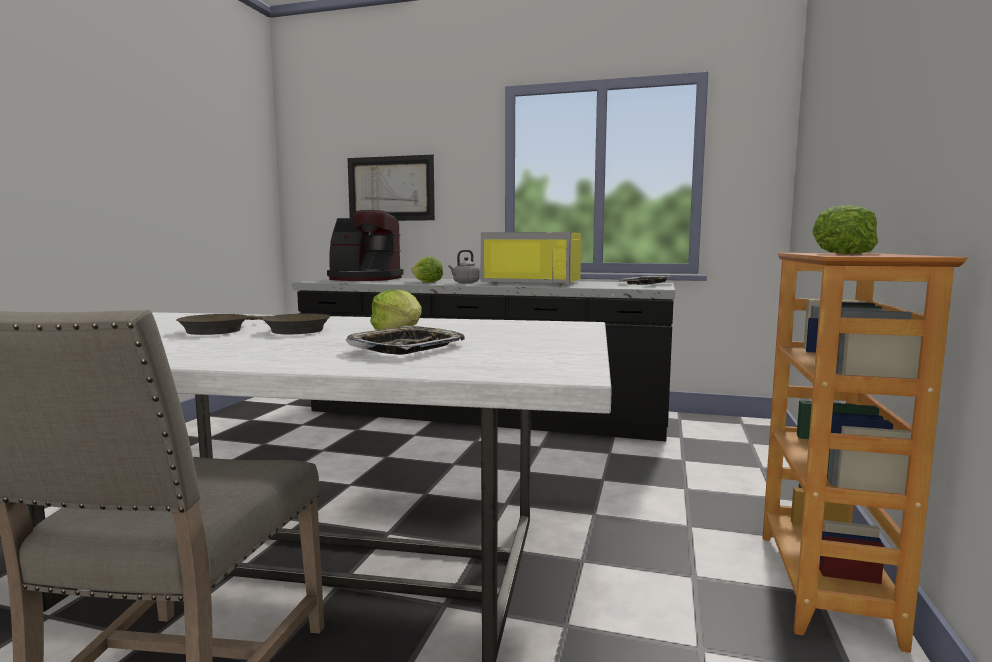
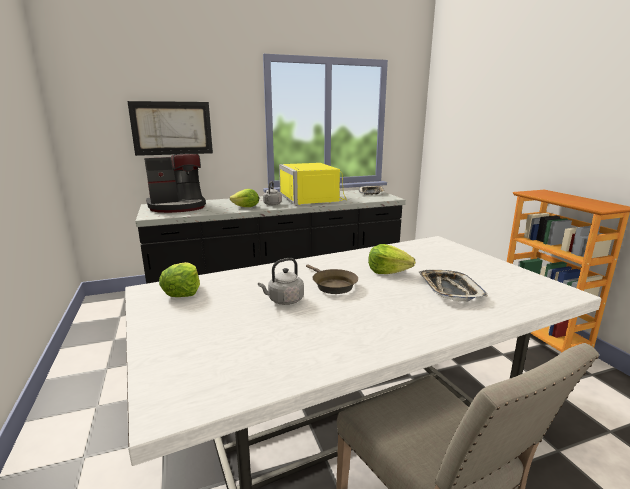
camera: 35 degrees left, 10 degrees up
brown frying pan [176,314,267,335] -> grey kettle [258,258,304,305]
yellow microwave [481,232,581,286] -> yellow microwave turned 90 degrees clockwise [279,163,347,205]
lettuce [812,205,878,254] -> lettuce moved to [159,262,200,297]

